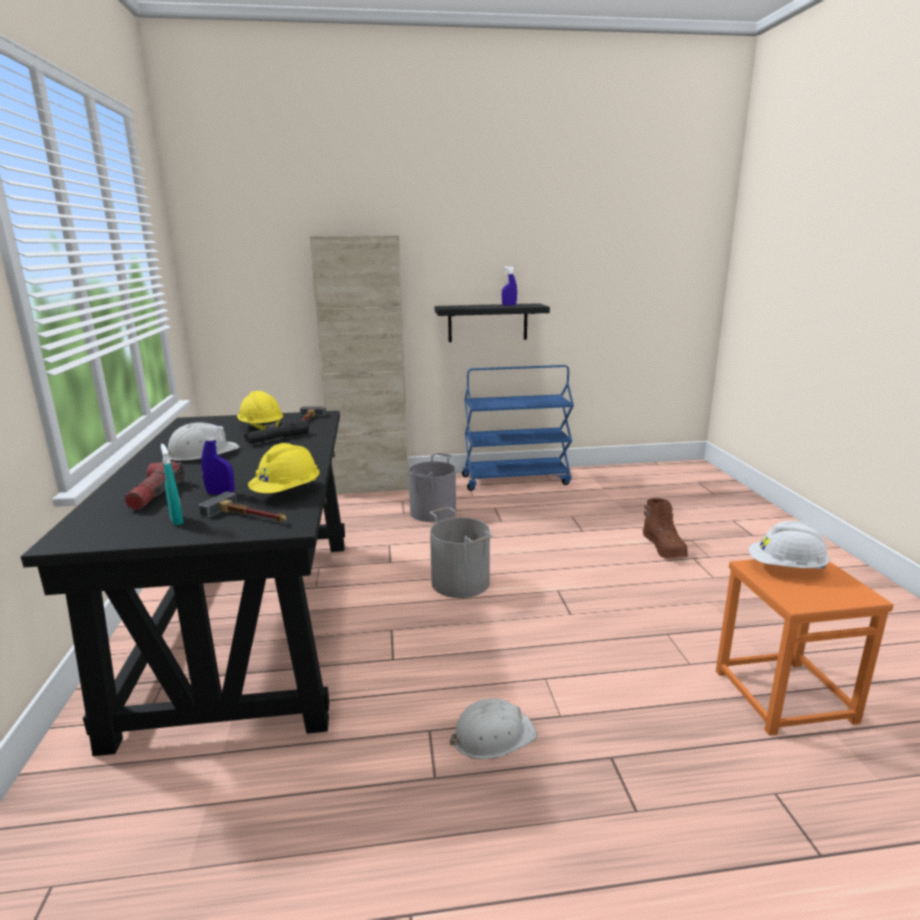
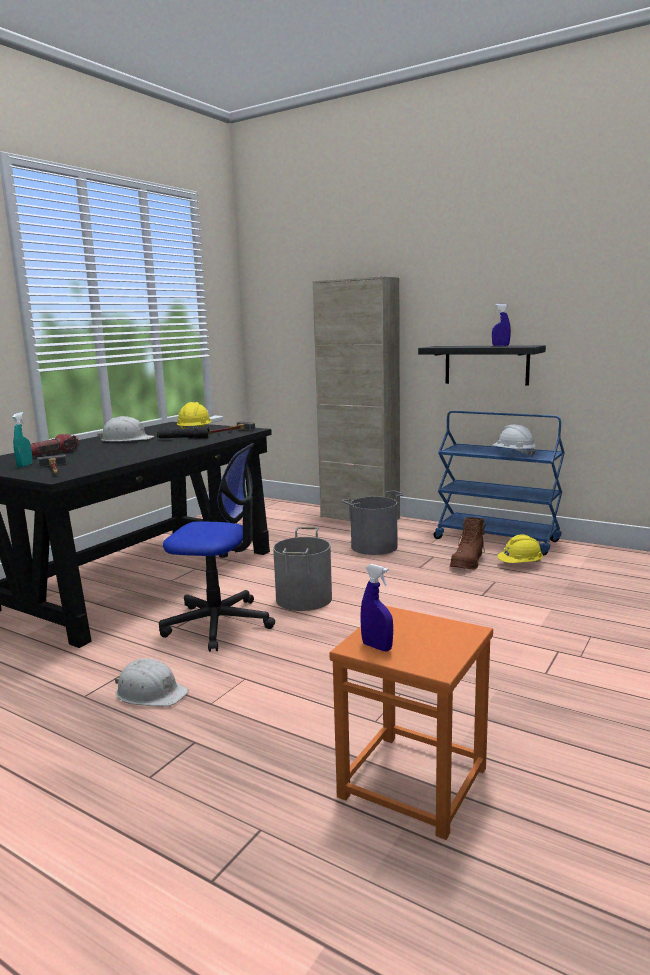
camera: 40 degrees right, 5 degrees down
blue spray bottle [201,426,234,494] -> blue spray bottle moved to [360,564,393,651]
yellow hard hat [248,443,319,494] -> yellow hard hat moved to [498,534,543,563]
brown boot [643,498,688,559] -> brown boot moved to [450,517,486,570]
white hard hat [749,521,830,570] -> white hard hat moved to [492,425,536,457]
none -> office chair [159,443,275,652]

